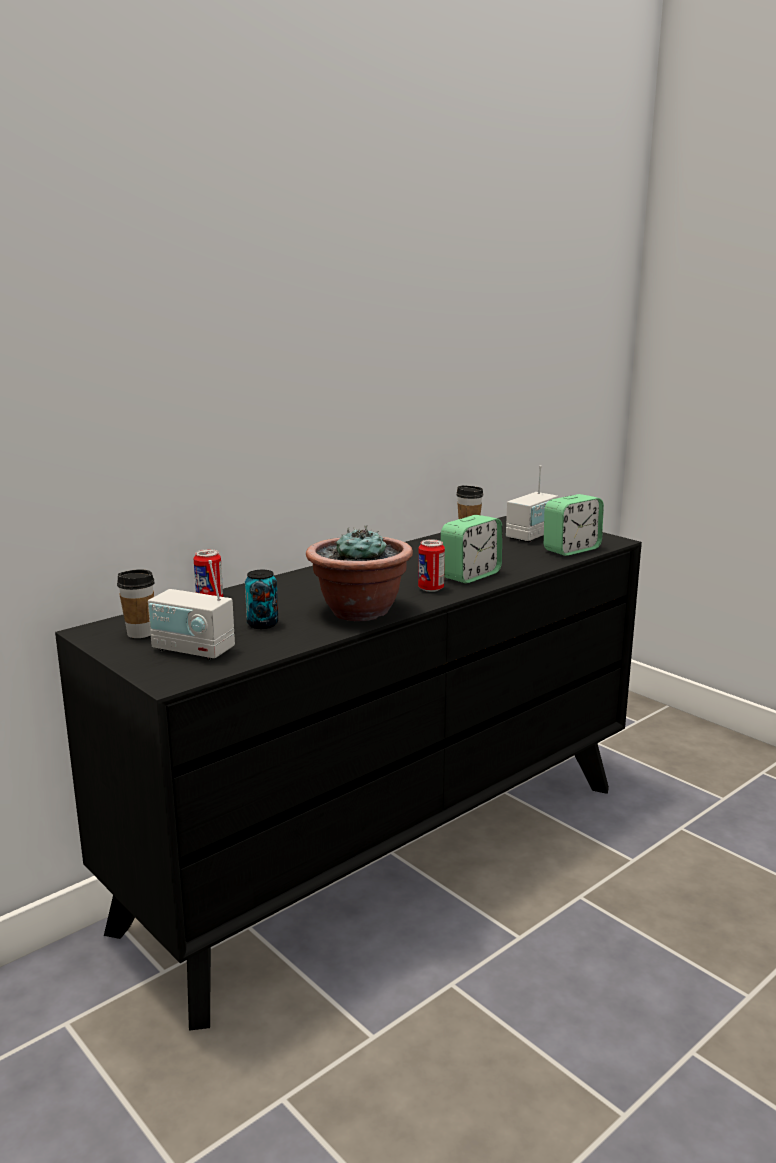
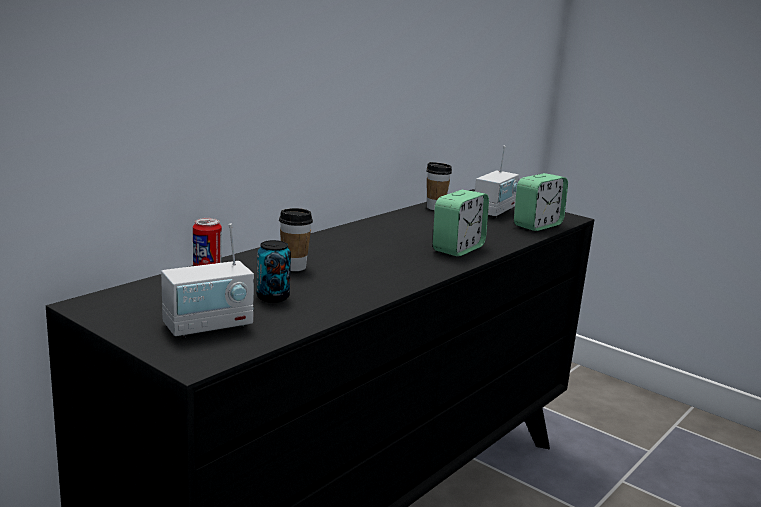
camera: 10 degrees left, 0 degrees up
cup [117,569,155,638] -> cup moved to [279,208,313,271]
radio [148,560,235,660] -> radio turned 45 degrees counterclockwise [161,223,254,338]
potted plant [306,526,413,621] -> none
can [418,539,445,592] -> none

